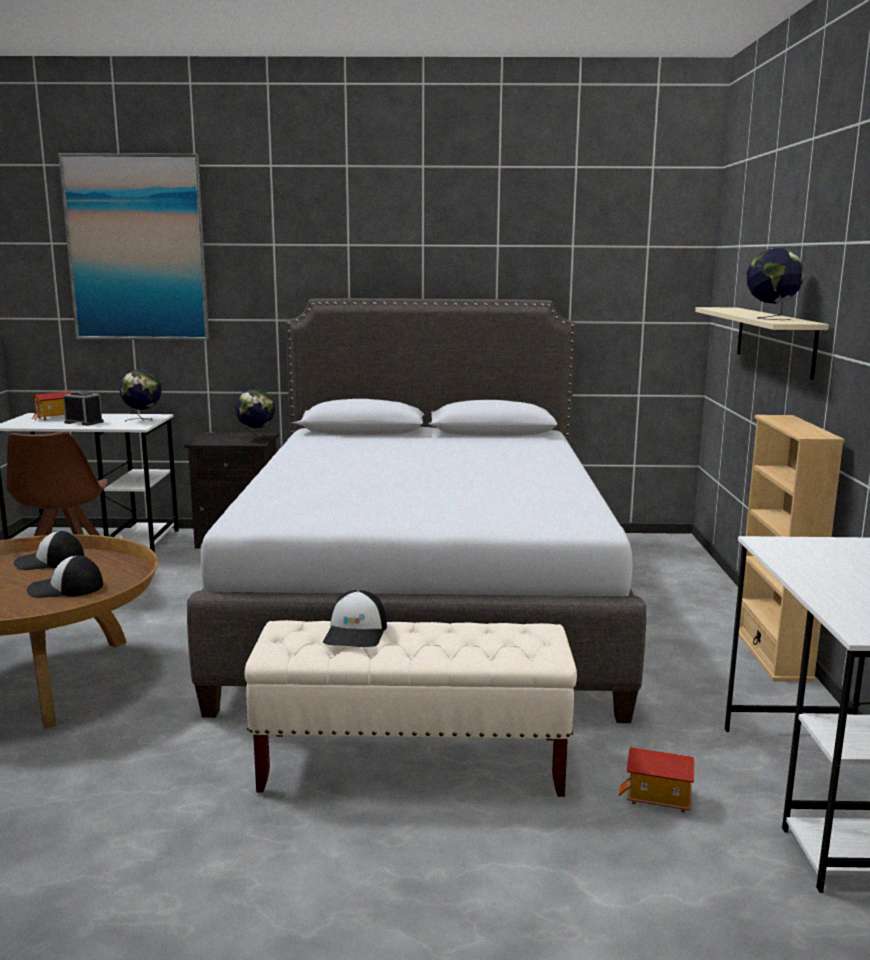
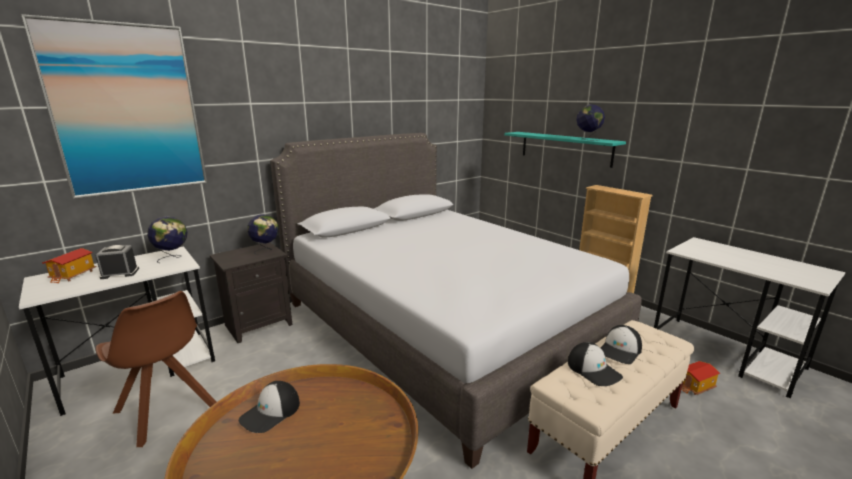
camera: 40 degrees left, 5 degrees up
cap [27,555,103,598] -> cap moved to [601,325,642,364]
beige shelf [695,307,829,380] -> turquoise shelf [504,132,626,168]

